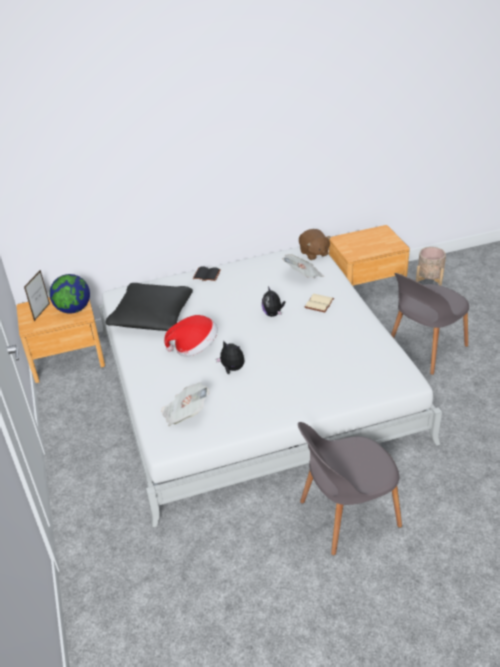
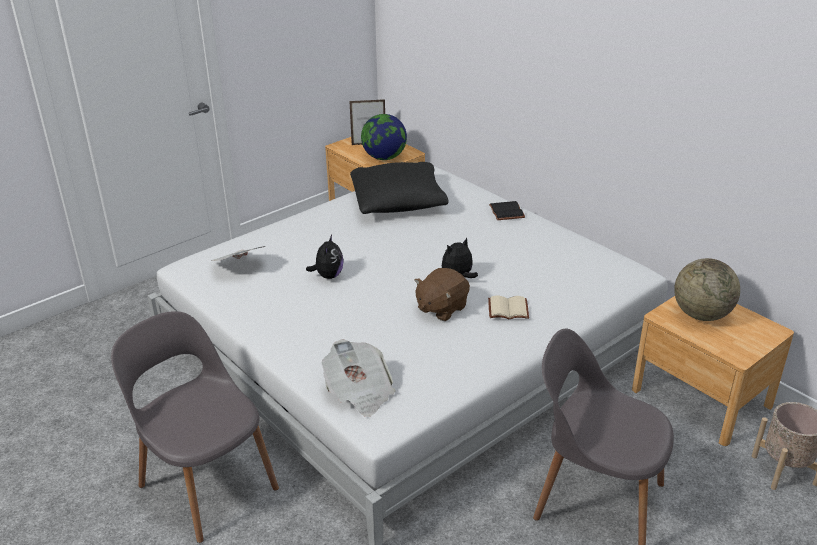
camera: 65 degrees right, 5 degrees down
hat [164,315,218,356] -> none
newspaper [282,254,324,278] -> newspaper moved to [321,339,396,417]
brown plush toy [299,229,331,260] -> brown plush toy moved to [414,268,470,321]
none -> globe [674,258,740,321]

